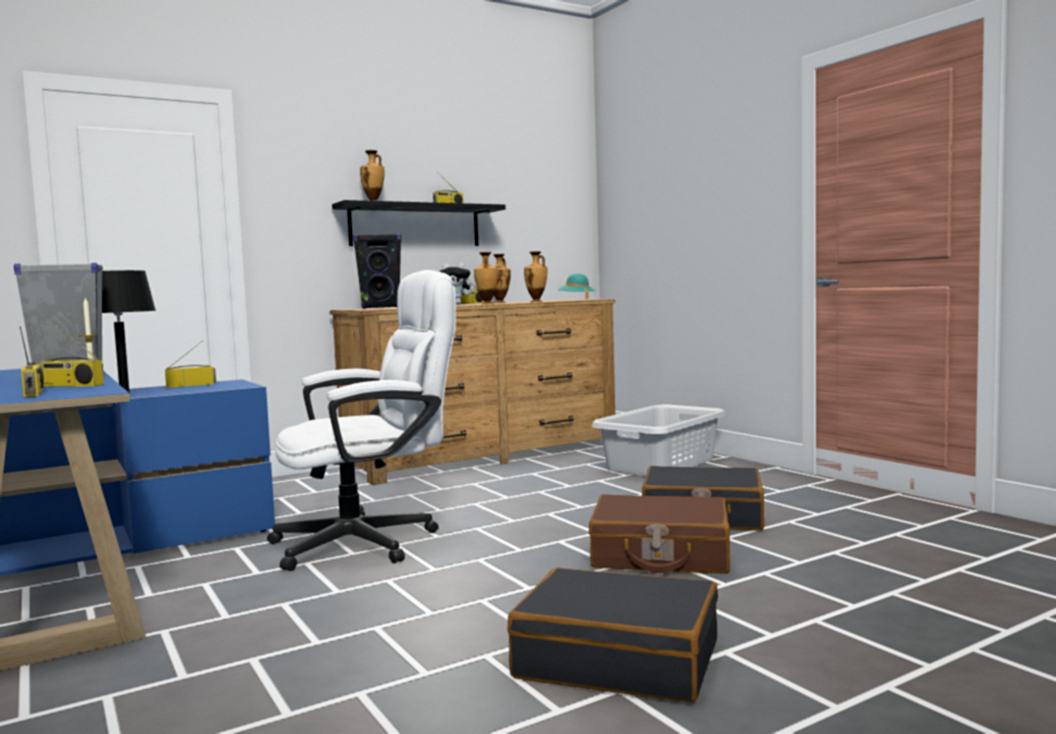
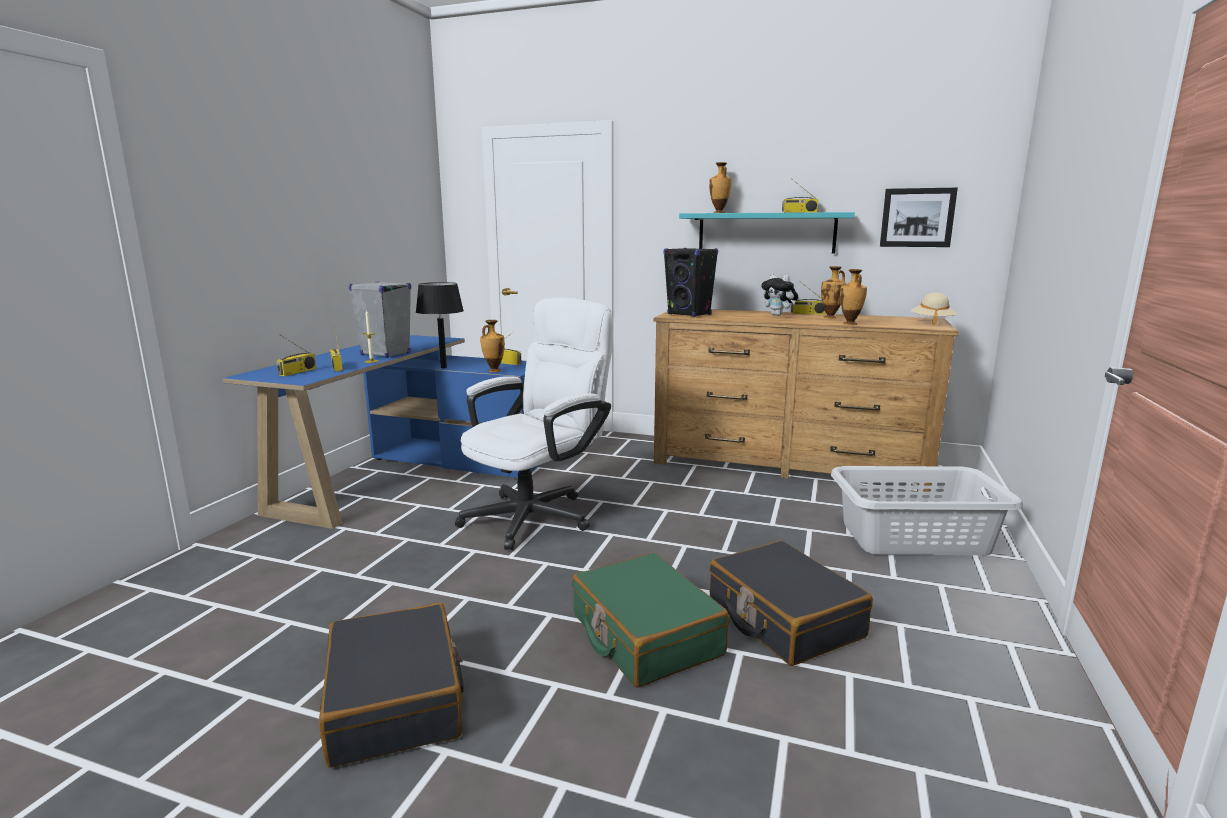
camera: 50 degrees right, 10 degrees up
white office chair [267,270,456,571] -> white office chair turned 75 degrees counterclockwise [455,298,613,550]
black shelf [332,200,506,246] -> turquoise shelf [679,212,855,254]
vase [474,252,498,304] -> vase moved to [480,320,505,372]
turquoise hat [558,273,595,299] -> beige hat [911,292,957,325]
brown suitcase [589,494,730,574] -> green suitcase [572,553,729,688]
none -> picture [880,188,958,247]

